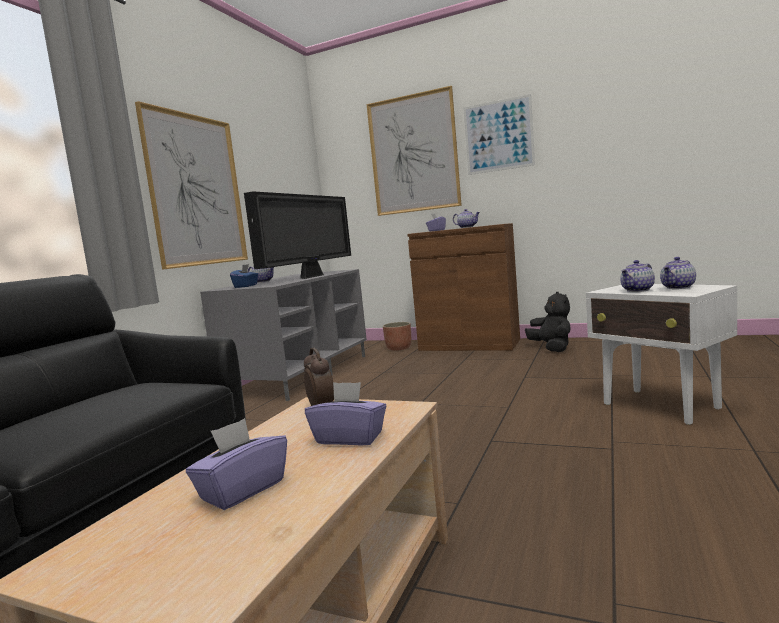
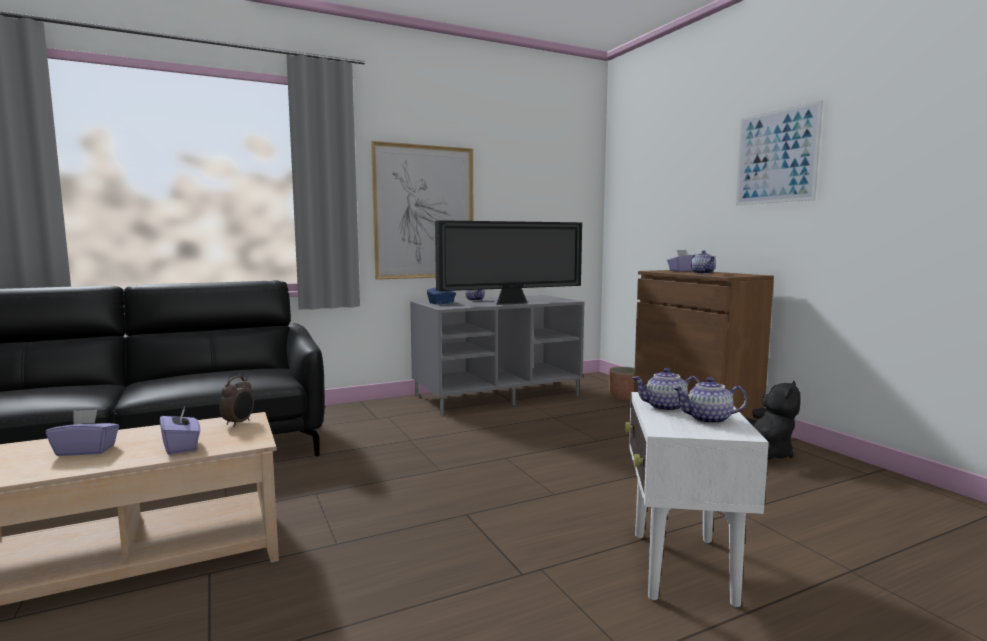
camera: 40 degrees right, 0 degrees up
picture [367,86,462,216] -> none

